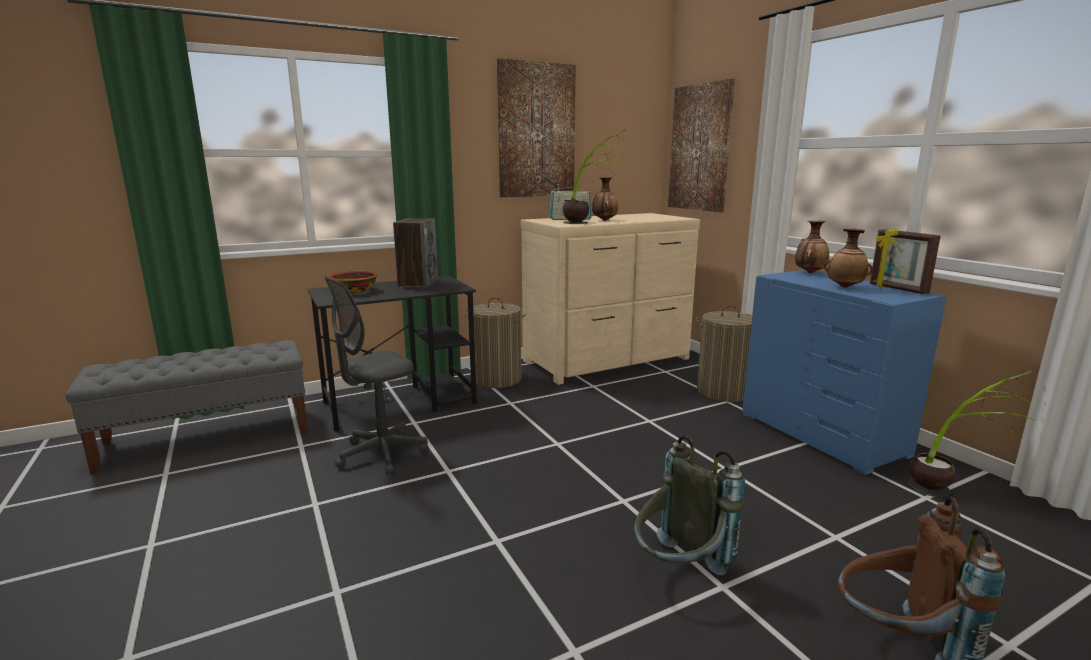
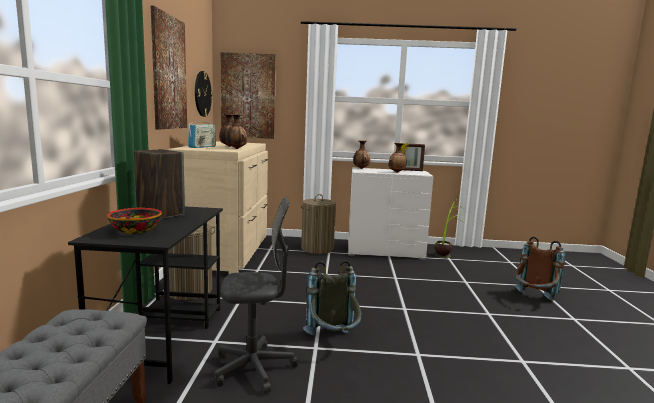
camera: 60 degrees left, 5 degrees down
grey office chair [324,276,428,475] -> grey office chair turned 90 degrees counterclockwise [215,196,298,394]
potted plant [563,129,625,224] -> vase [226,115,247,149]
grey backpack [634,435,745,575] -> grey backpack moved to [303,260,361,335]
blue dresser [742,270,946,475] -> white dresser [348,168,434,260]
none -> wall clock [195,71,213,117]

